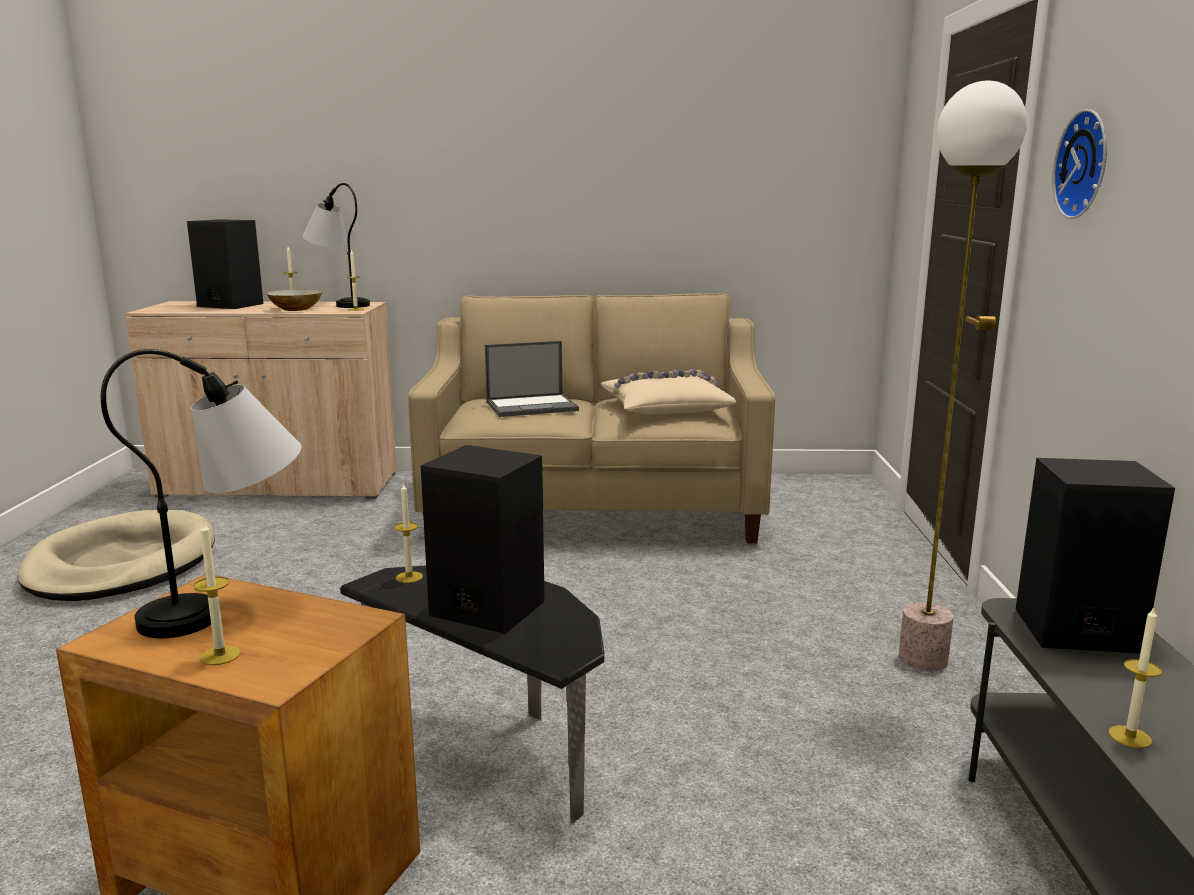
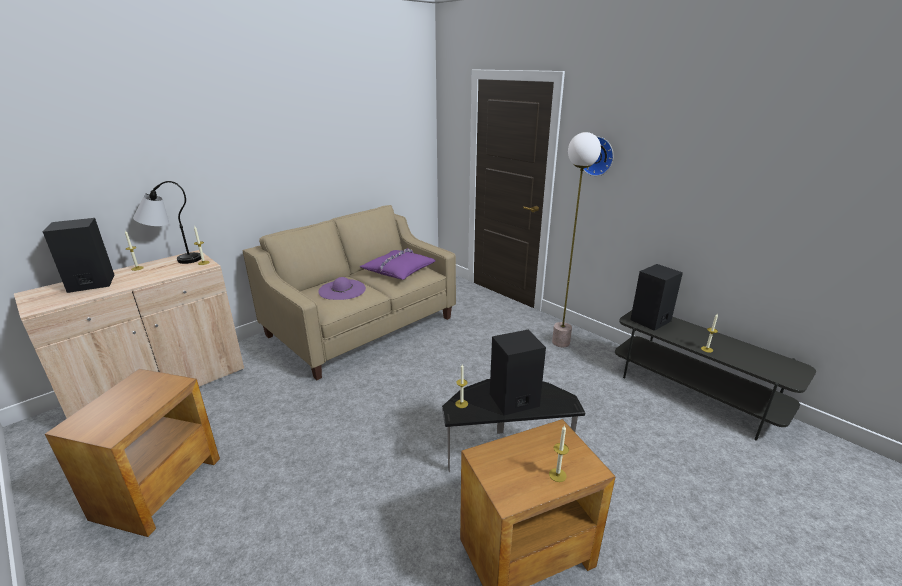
camera: 45 degrees left, 10 degrees up
beige dog bed [17,510,215,601] -> brown side table [45,369,220,537]
table lamp [101,349,301,638] -> none
bowl [266,289,322,311] -> none
laptop [485,341,579,417] -> purple hat [318,277,366,300]
beige pillow [601,369,736,414] -> purple pillow [360,248,436,280]

